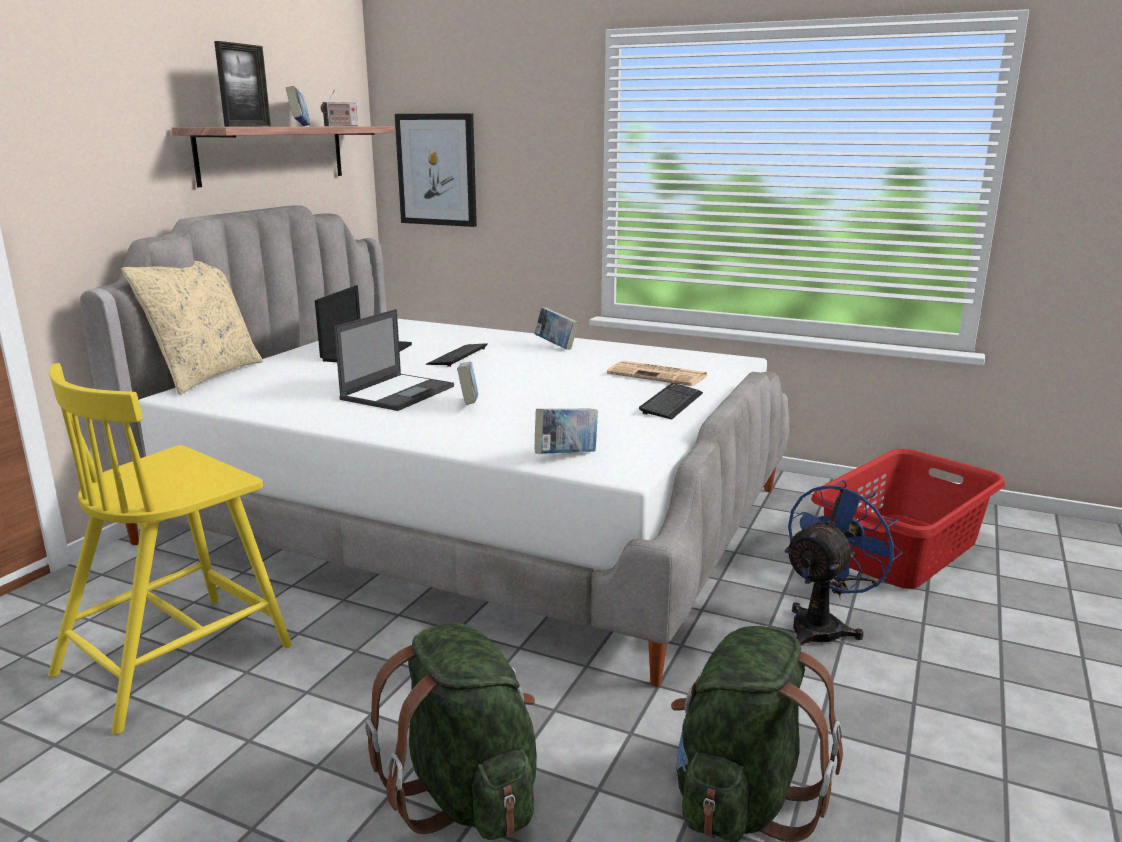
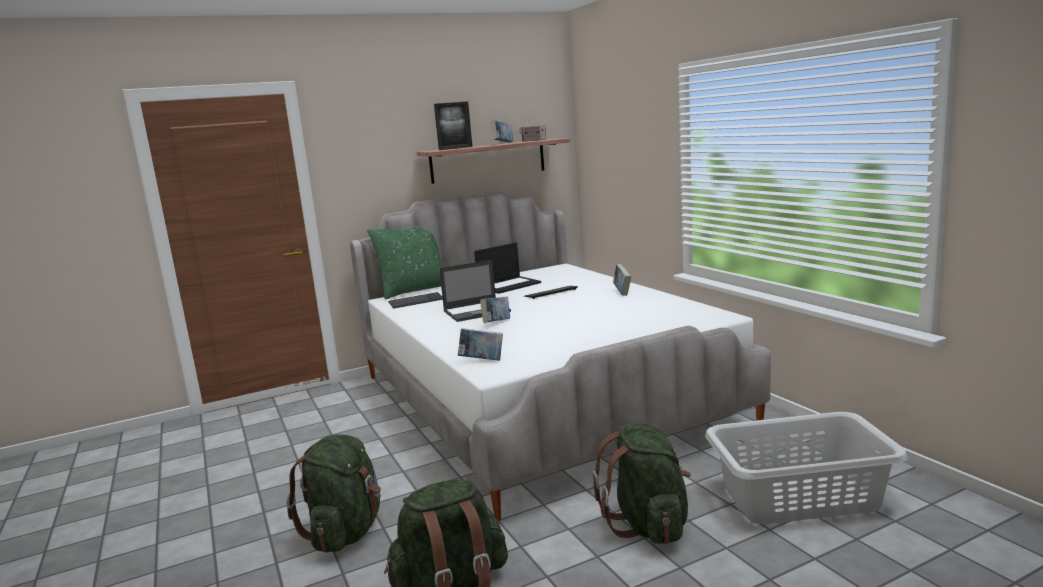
camera: 40 degrees right, 5 degrees down
yellow chair [48,363,292,735] -> none
beige pillow [121,261,263,395] -> green pillow [367,226,443,299]
picture [395,113,477,227] -> none
newspaper [607,361,708,386] -> none
keyboard [639,383,703,420] -> keyboard moved to [388,292,443,309]
blue fan [785,480,903,645] -> green backpack [593,423,691,544]
red laundry basket [811,449,1005,589] -> grey laundry basket [705,412,907,524]

